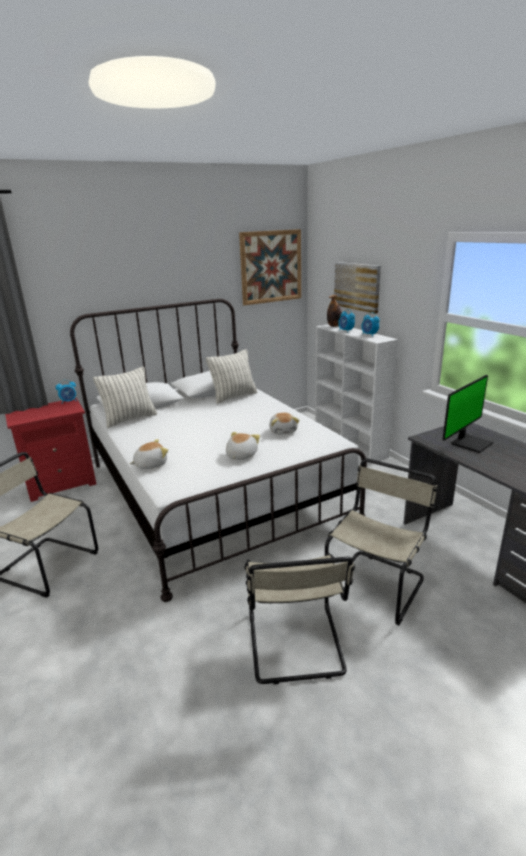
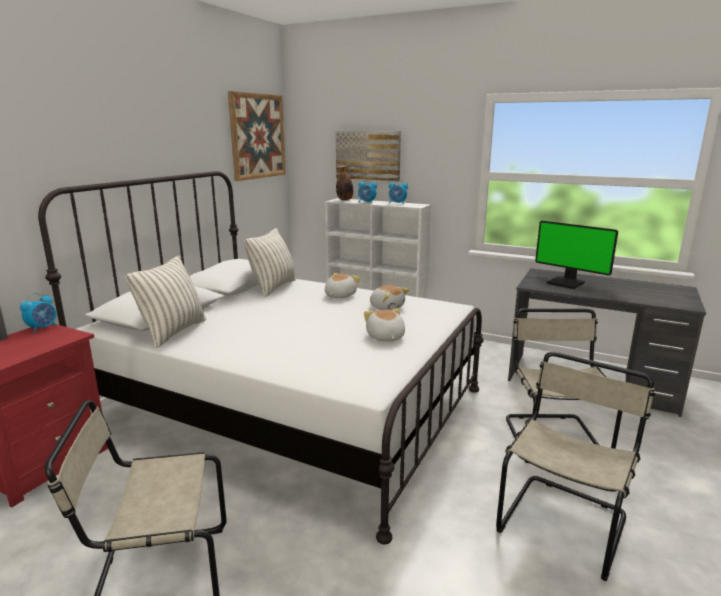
camera: 35 degrees left, 5 degrees down
plush toy [130,439,168,469] -> plush toy moved to [325,273,360,298]
beige chair [244,553,355,684] -> beige chair turned 105 degrees counterclockwise [496,352,655,581]
monitor [443,375,493,453] -> monitor turned 120 degrees clockwise [535,221,618,289]

